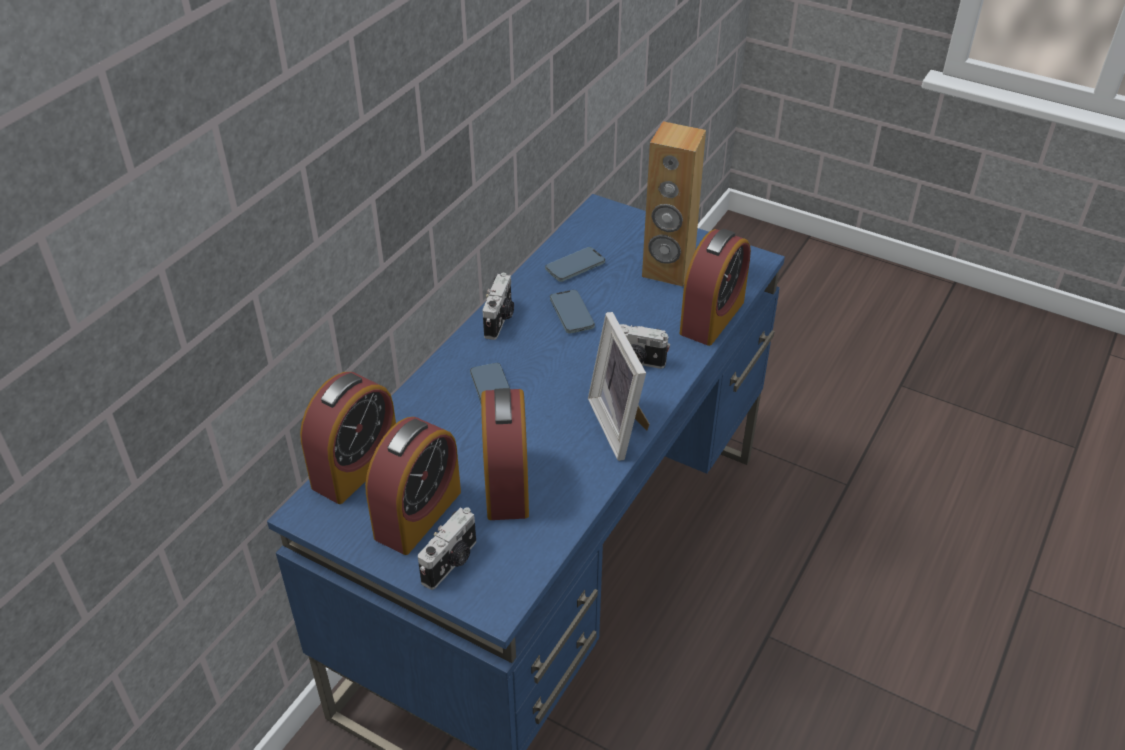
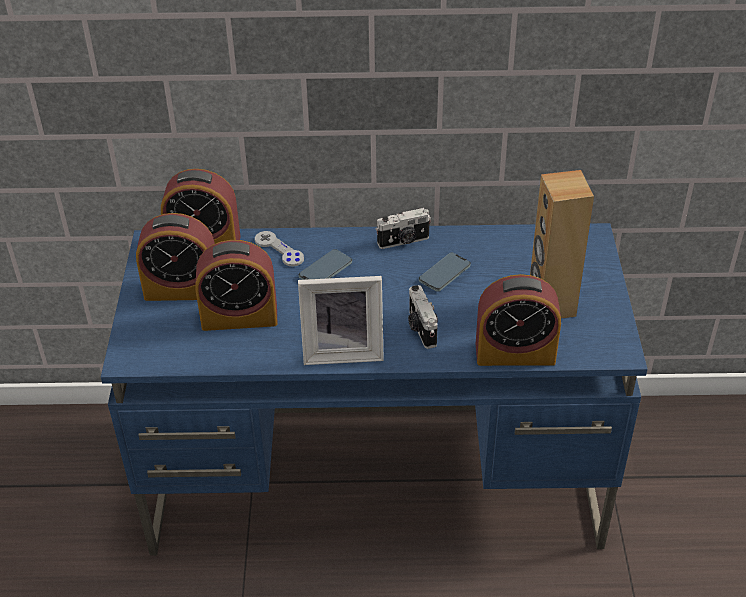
camera: 60 degrees right, 0 degrees up
camera [418,507,476,590] -> none
alarm clock [481,388,529,520] -> alarm clock turned 150 degrees counterclockwise [195,240,277,331]
phone [545,247,605,282] -> none
picture frame [588,312,650,461] -> picture frame turned 135 degrees counterclockwise [298,276,384,365]
none -> grey game controller [255,231,304,267]

